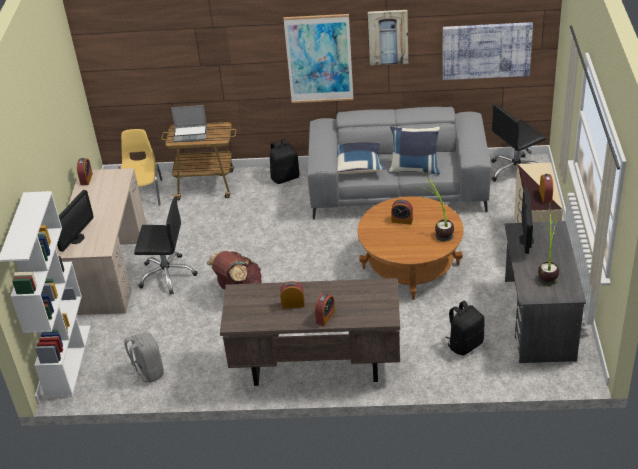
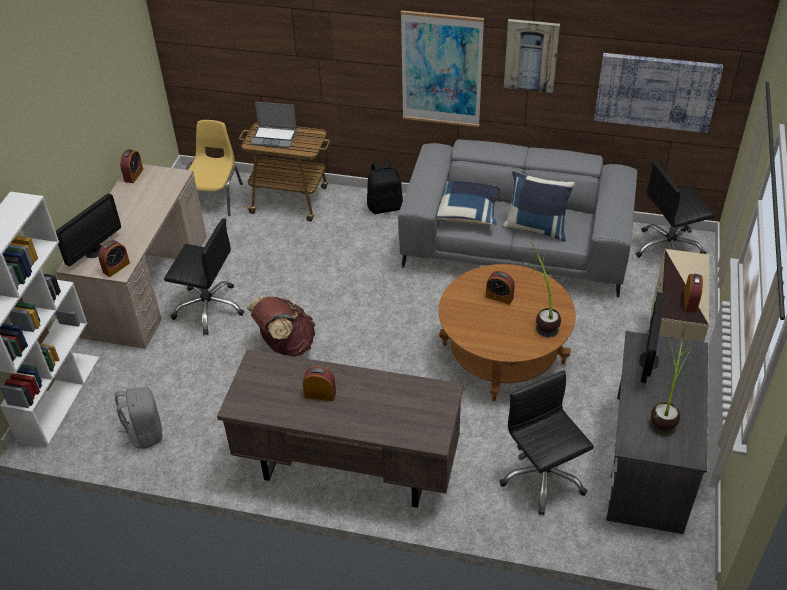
camera: 10 degrees right, 5 degrees up
alarm clock [315,293,335,326] -> alarm clock moved to [98,240,130,277]
black backpack [445,300,485,355] -> black office chair [500,370,594,515]

